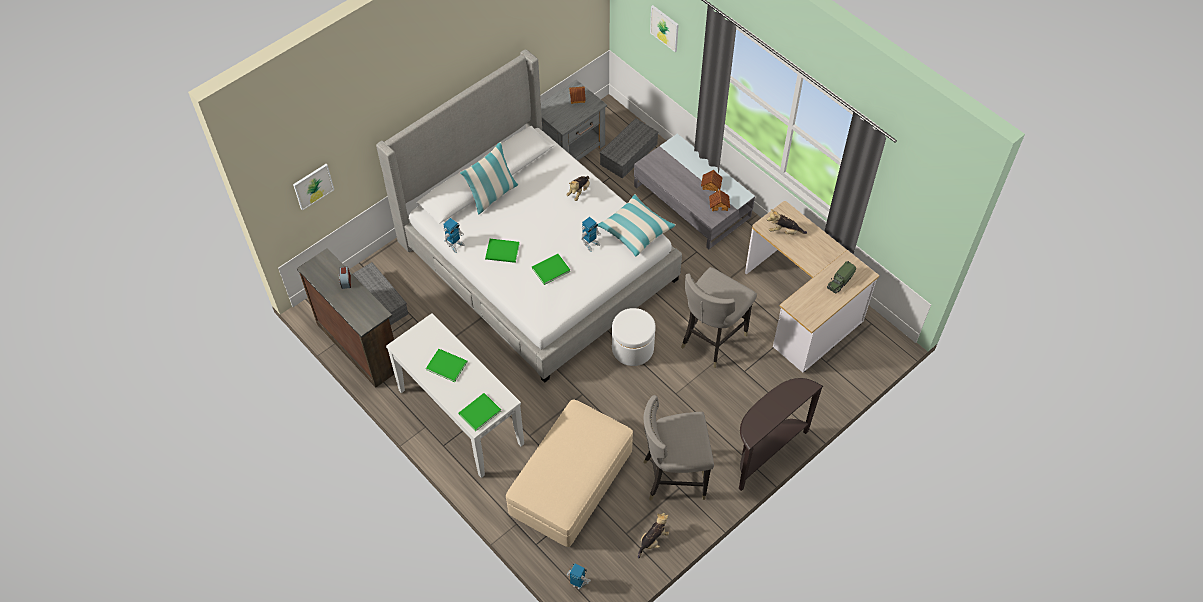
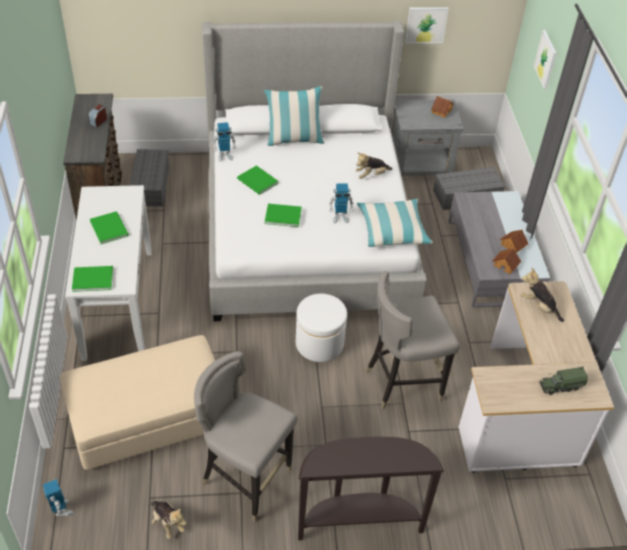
camera: 35 degrees right, 10 degrees down
picture [293,164,334,211] -> picture moved to [405,7,448,43]
plush toy [638,513,669,558] -> plush toy turned 60 degrees clockwise [149,501,186,539]

